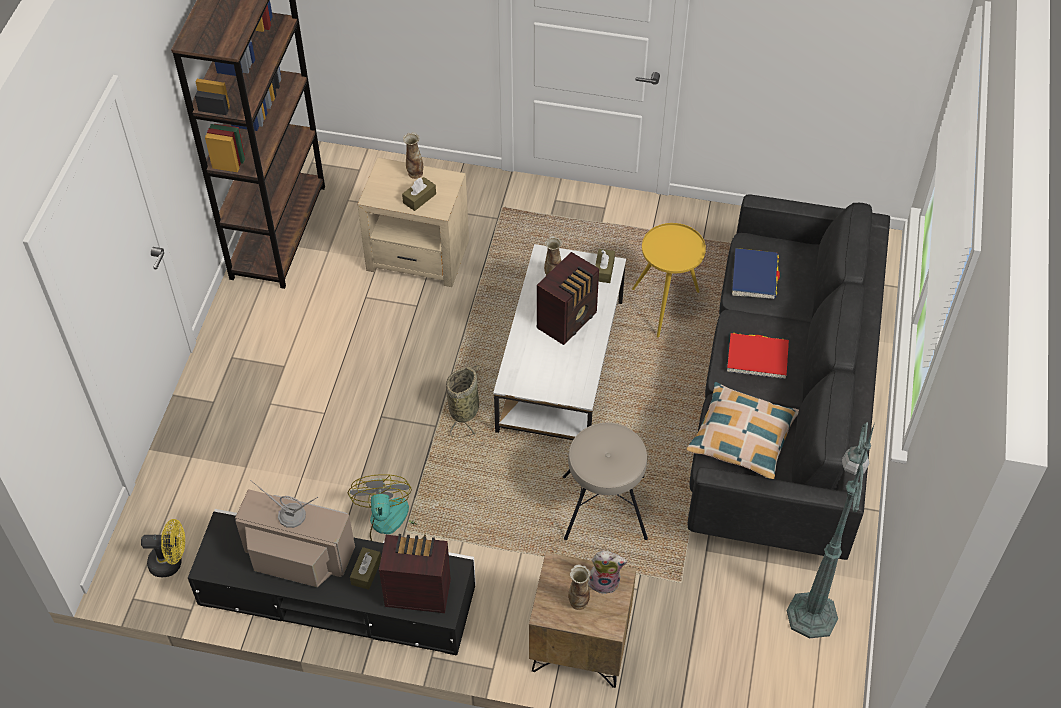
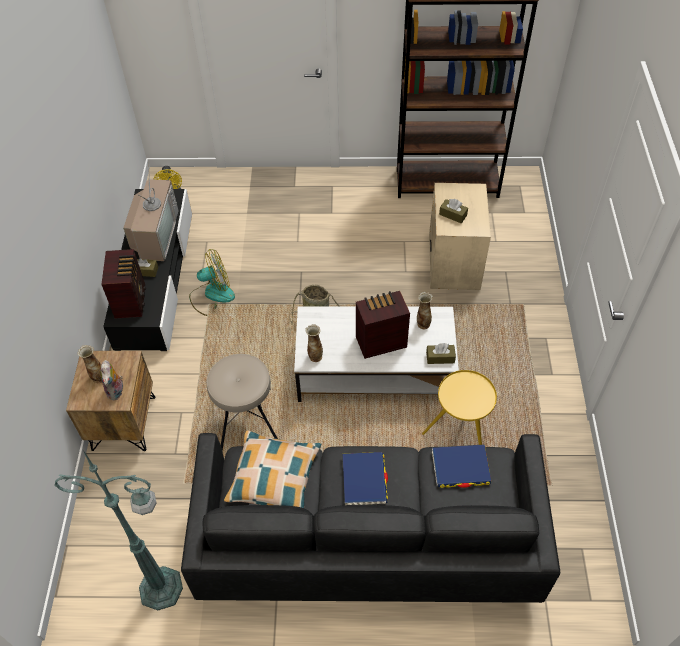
camera: 80 degrees right, 0 degrees up
vase [403,132,423,179] -> vase moved to [305,324,323,362]
radio [537,252,599,345] -> radio turned 135 degrees clockwise [356,291,410,359]
red book [727,333,789,379] -> blue book [342,452,388,505]

